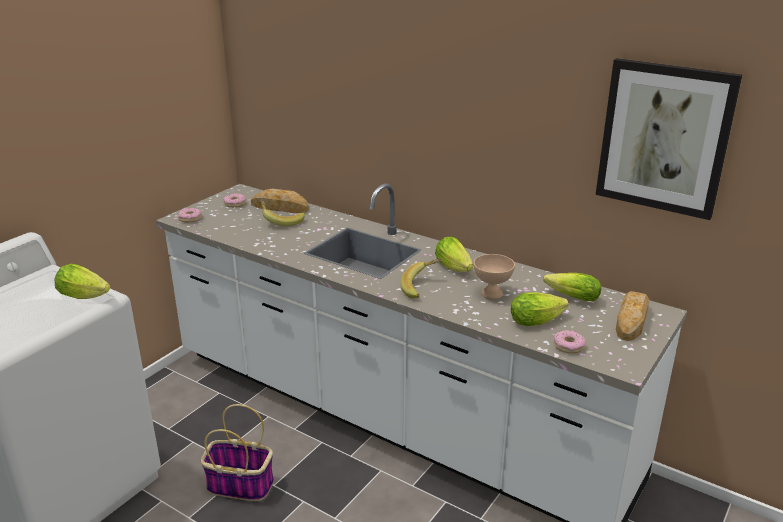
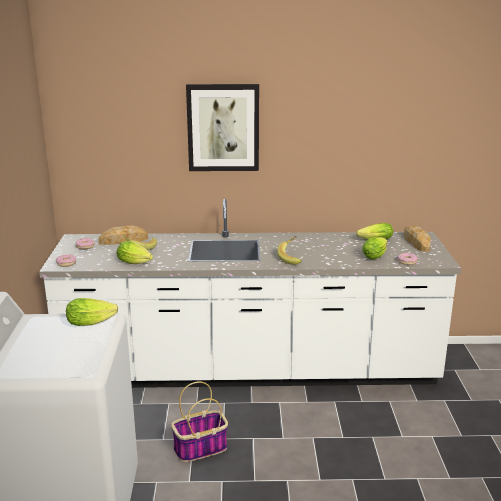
camera: 35 degrees left, 5 degrees down
lettuce [435,237,473,272] -> lettuce moved to [117,241,153,264]
beige bowl [474,254,515,300] -> none
picture [596,58,743,220] -> picture moved to [186,84,259,171]

